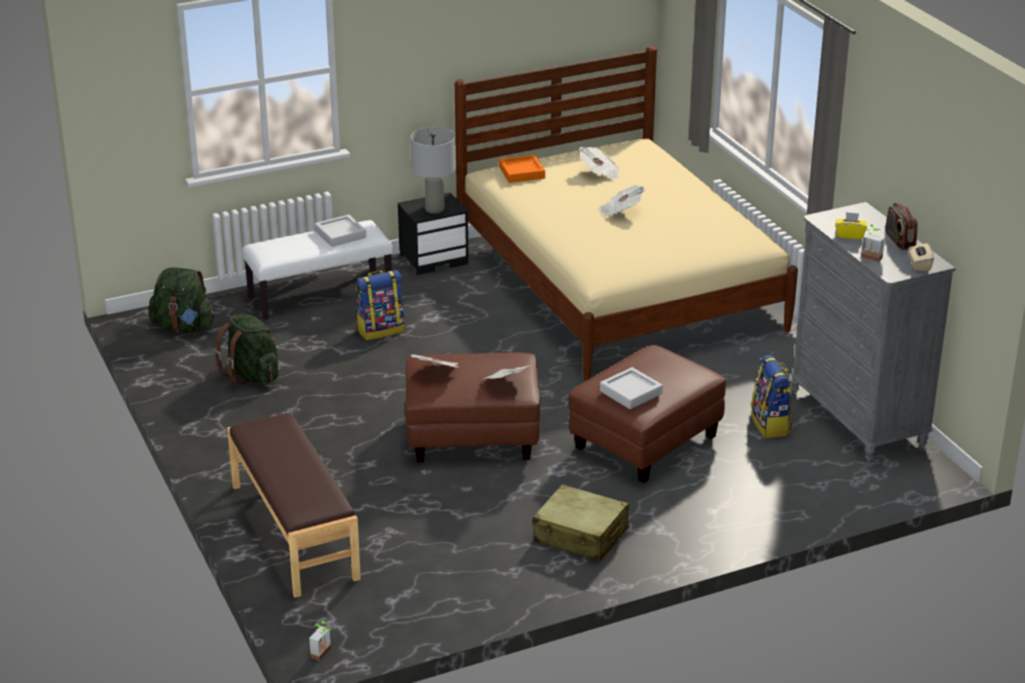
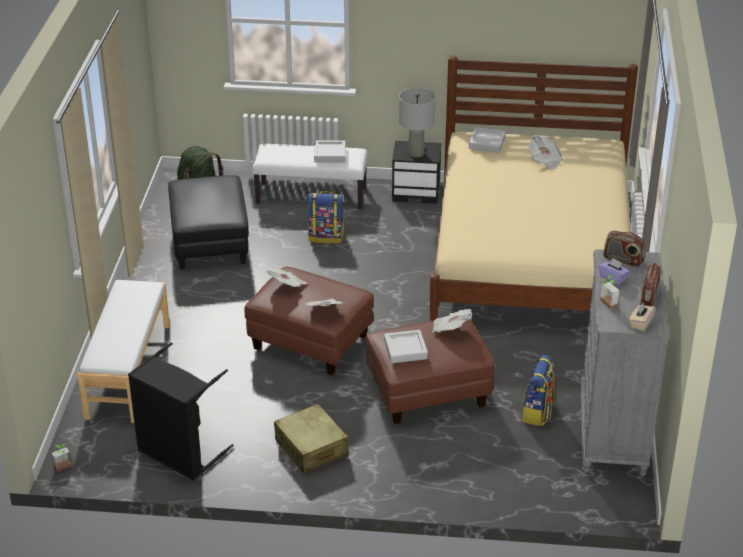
camera: 30 degrees right, 5 degrees up
green backpack [214,314,279,386] -> black ottoman [168,175,249,270]
brown bench [227,413,361,598] -> white bench [77,280,170,423]
orange tray [499,155,545,183] -> grey tray [469,127,506,153]
newspaper [598,185,645,217] -> newspaper moved to [432,309,472,332]
yellow tissue box [836,212,867,239] -> purple tissue box [599,258,630,285]
none -> black laundry basket [128,342,234,481]
none -> radio [603,231,645,267]

